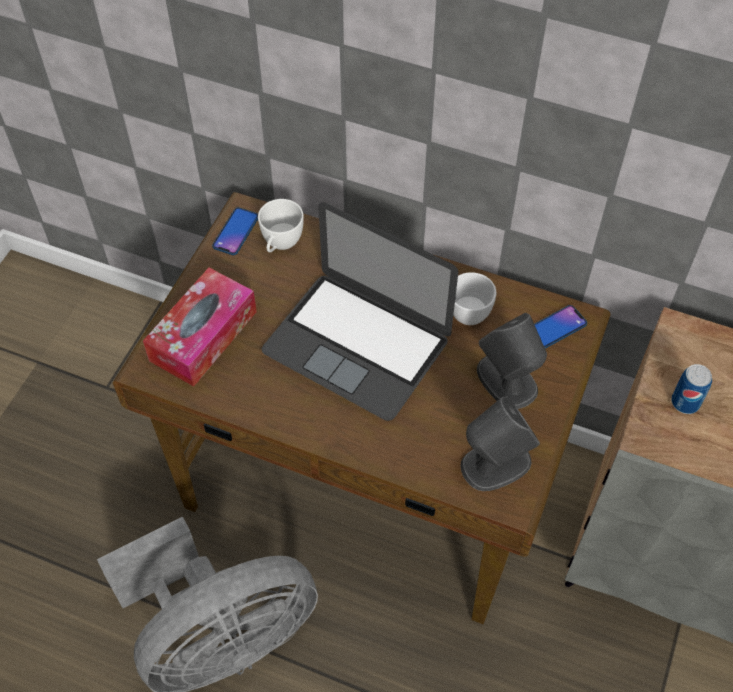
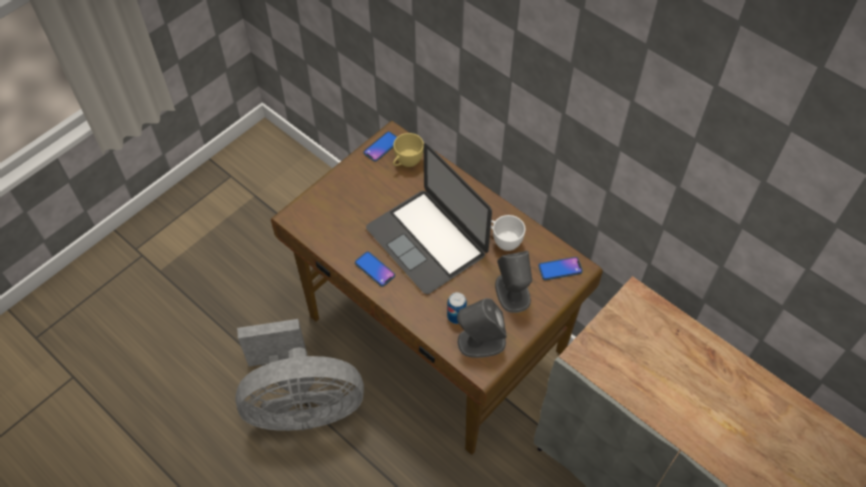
camera: 20 degrees right, 0 degrees up
tissue box [143,268,257,387] -> none
white cup [258,199,304,252] -> yellow cup [393,133,424,167]
can [671,364,712,414] -> can moved to [447,292,467,324]
none -> phone [355,251,395,287]

